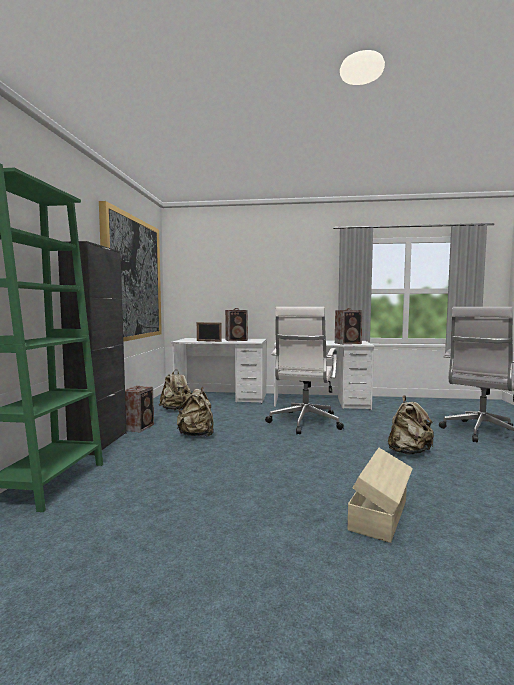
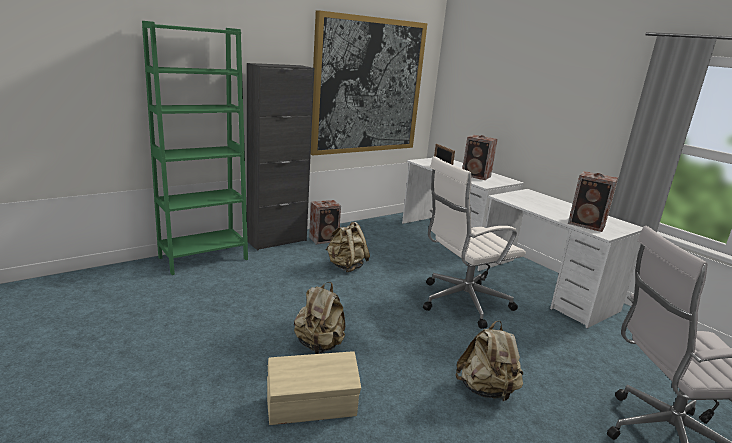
camera: 45 degrees right, 15 degrees up
beige backpack [159,369,192,410] -> beige backpack moved to [294,282,345,354]

